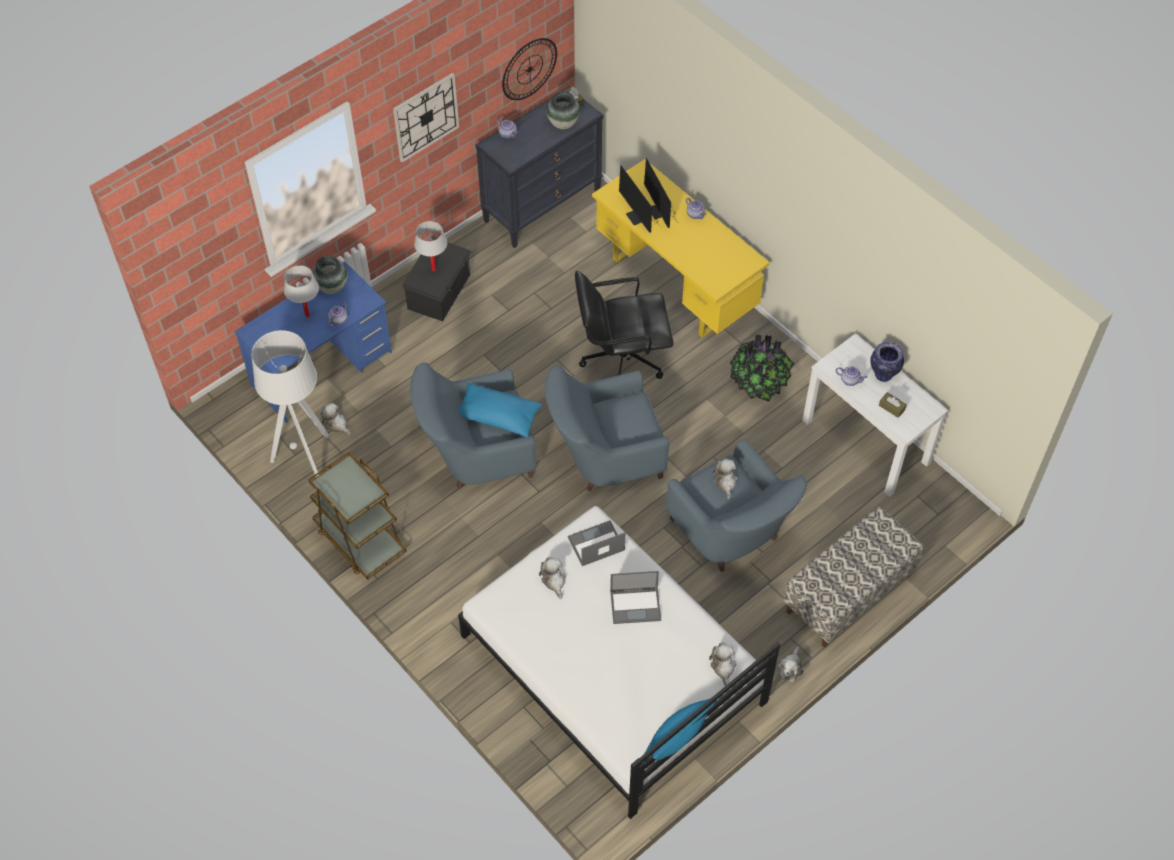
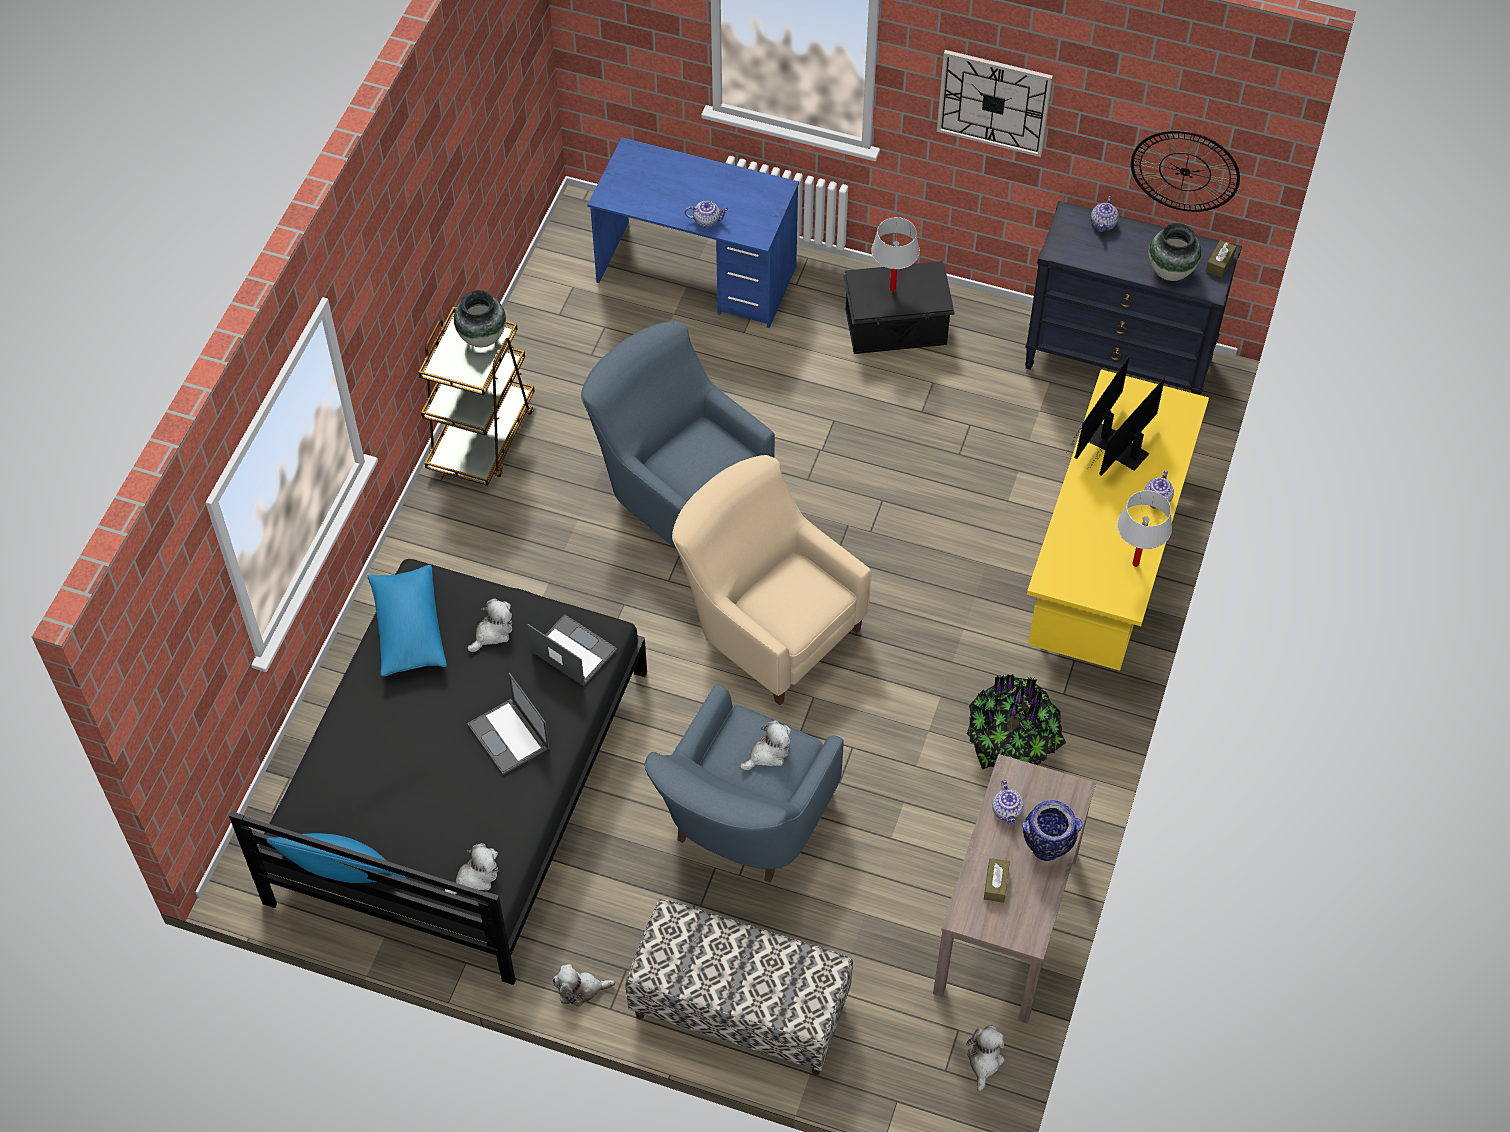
camera: 60 degrees right, 0 degrees up
grey floor lamp [251,330,329,477] -> none
white table lamp [284,265,319,317] -> white table lamp moved to [1117,490,1172,567]
vase [312,255,347,294] -> vase moved to [454,290,506,348]
plush toy [320,403,351,435] -> plush toy moved to [966,1025,1005,1092]
white bed [458,506,780,819] -> black bed [229,559,647,985]
blue pillow [459,383,542,438] -> blue pillow moved to [368,565,447,677]
blue armchair [545,365,669,491] -> beige armchair [672,455,871,705]
black office chair [575,271,673,379] -> none
white console table [802,333,948,497] -> brown console table [933,754,1096,1024]

